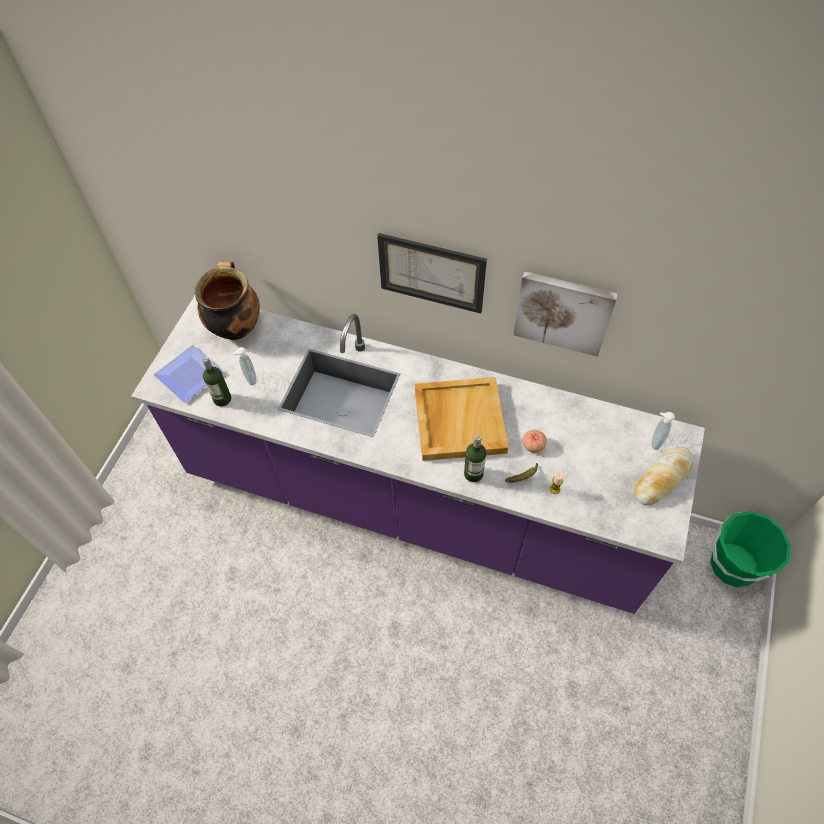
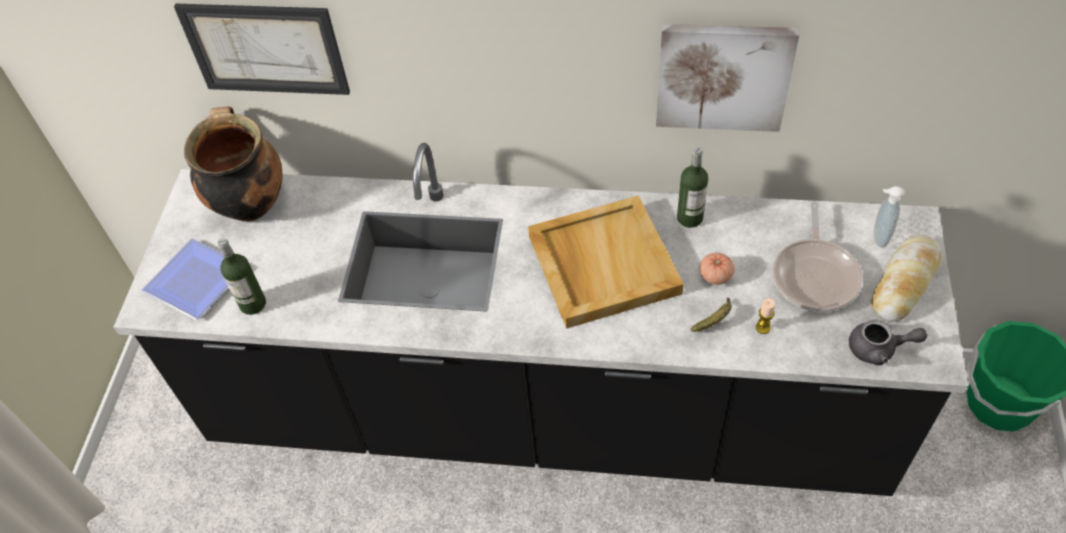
camera: 10 degrees left, 5 degrees down
purple counter [131,296,705,614] -> black counter [113,143,968,496]
soap dispenser [232,347,256,386] -> none
picture [377,233,487,313] -> picture moved to [174,4,350,95]
bottle [464,435,486,482] -> bottle moved to [677,147,708,228]
none -> frying pan [773,202,863,312]
none -> grey teapot [849,320,927,365]

